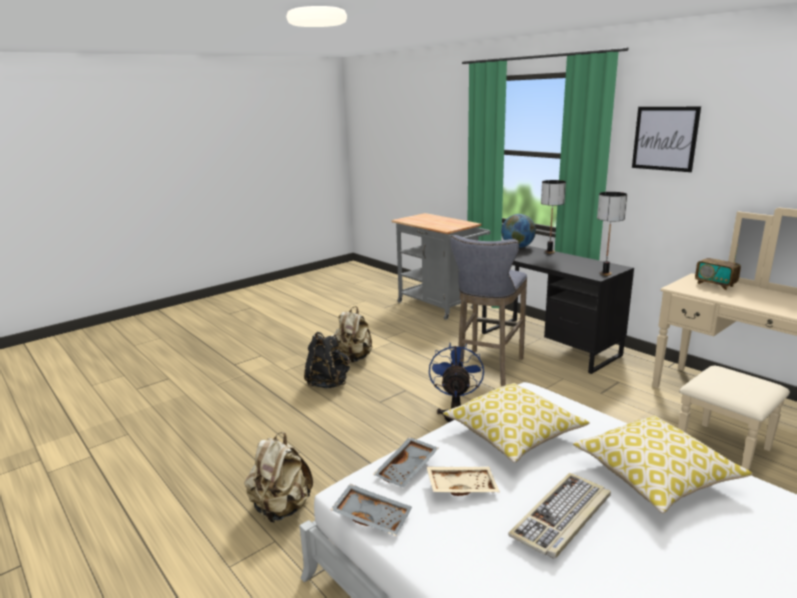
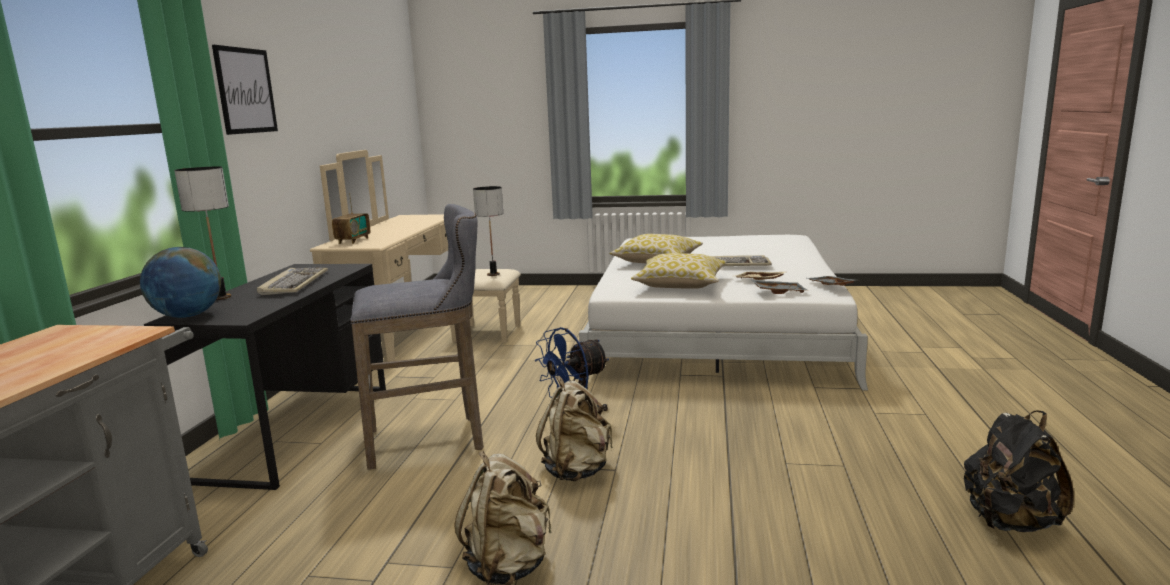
camera: 130 degrees left, 5 degrees down
beige backpack [244,432,313,522] -> beige backpack moved to [536,376,613,481]
black backpack [304,332,350,388] -> black backpack moved to [964,410,1074,532]
table lamp [597,192,627,276] -> table lamp moved to [473,186,503,276]
none -> keyboard [257,268,328,295]

